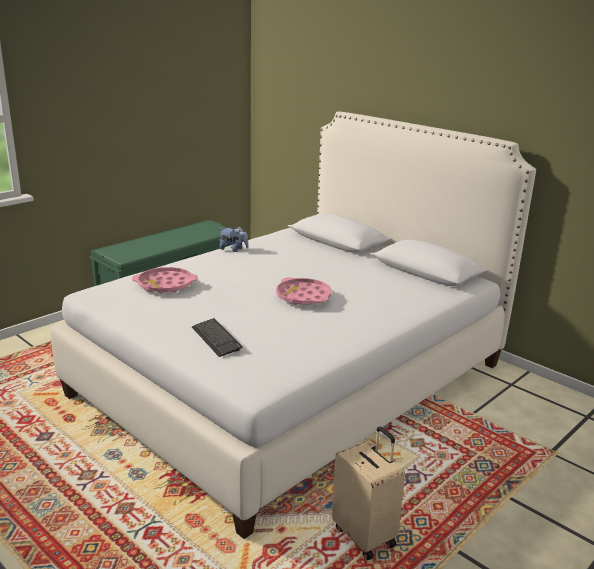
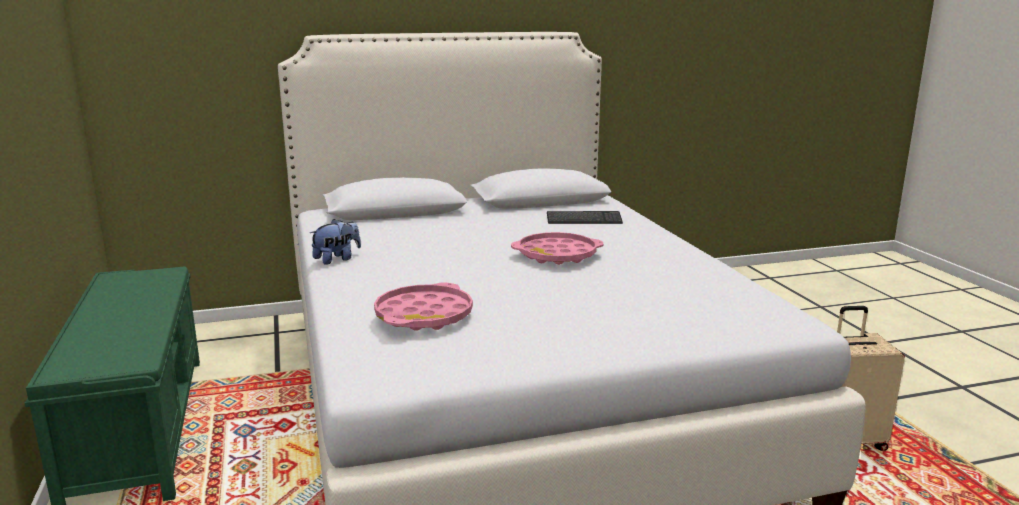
camera: 60 degrees left, 5 degrees down
keyboard [192,318,243,357] -> keyboard moved to [547,211,623,224]

